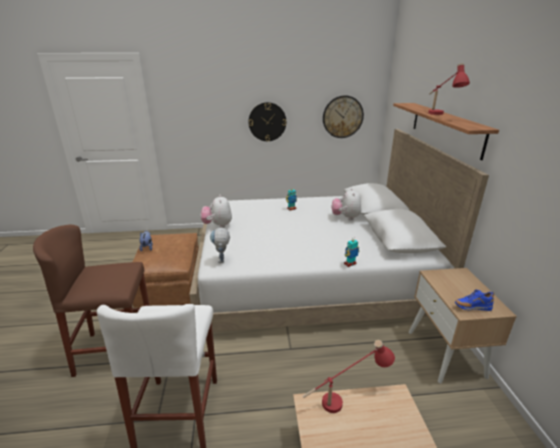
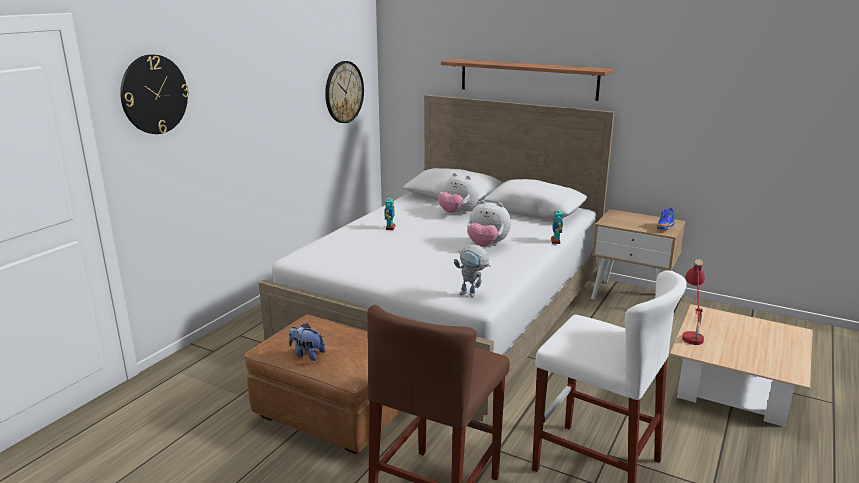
camera: 55 degrees left, 5 degrees down
plush toy [201,195,232,228] -> plush toy moved to [467,200,511,247]
wall clock [249,102,286,141] -> wall clock moved to [120,54,189,134]
red table lamp [428,63,470,115] -> none

